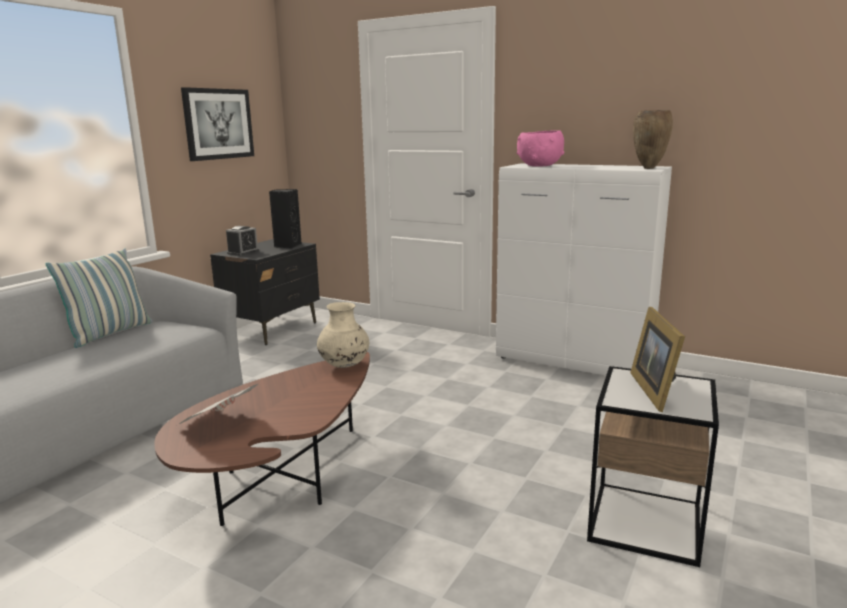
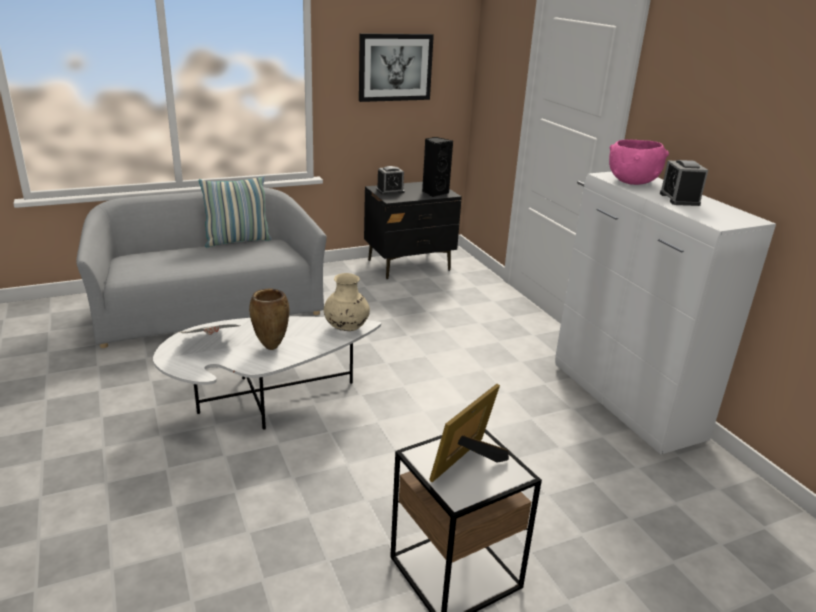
camera: 35 degrees right, 10 degrees up
brown coffee table [155,352,370,526] -> white coffee table [153,316,381,430]
brown vase [633,110,673,169] -> brown vase moved to [249,289,289,350]
none -> alarm clock [660,160,708,206]

